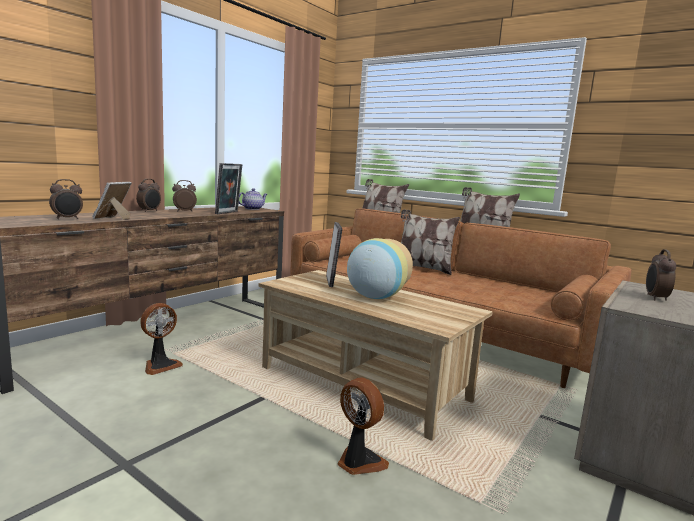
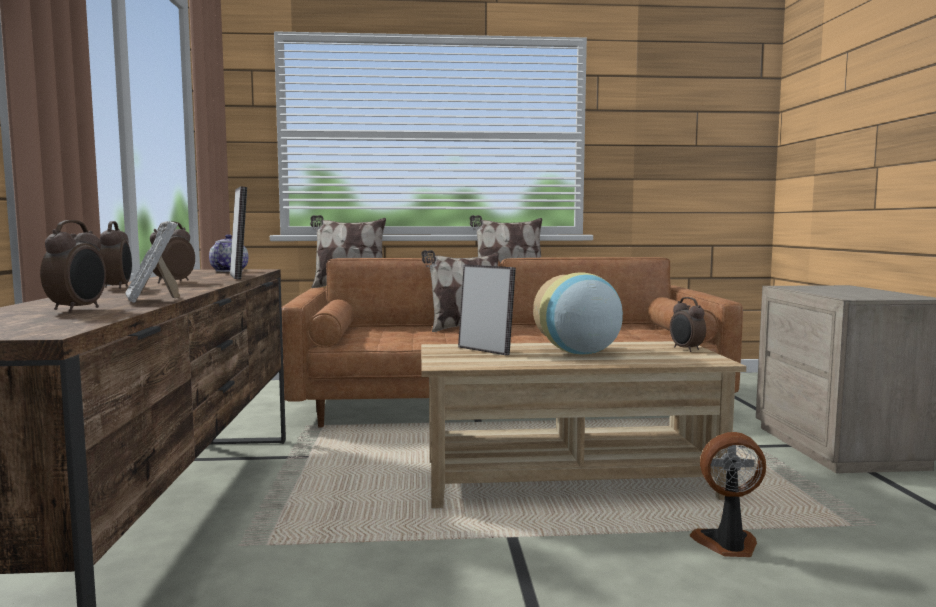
camera: 40 degrees left, 5 degrees down
fan [140,303,183,375] -> none
alarm clock [646,249,676,301] -> alarm clock moved to [670,297,706,352]

